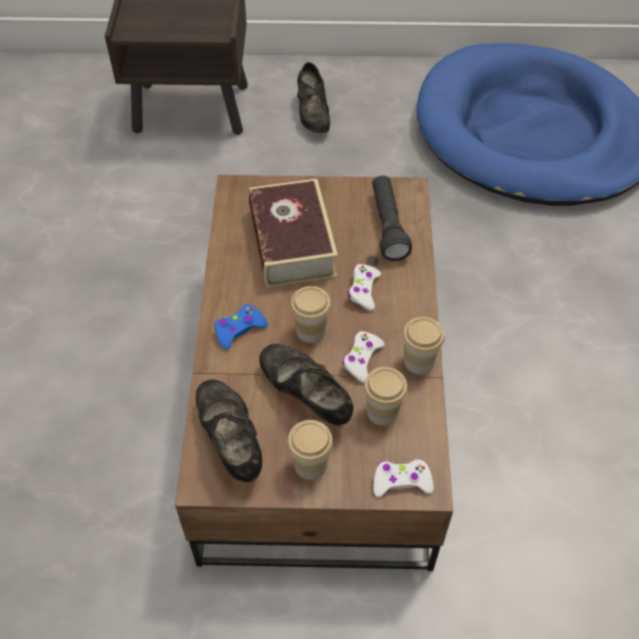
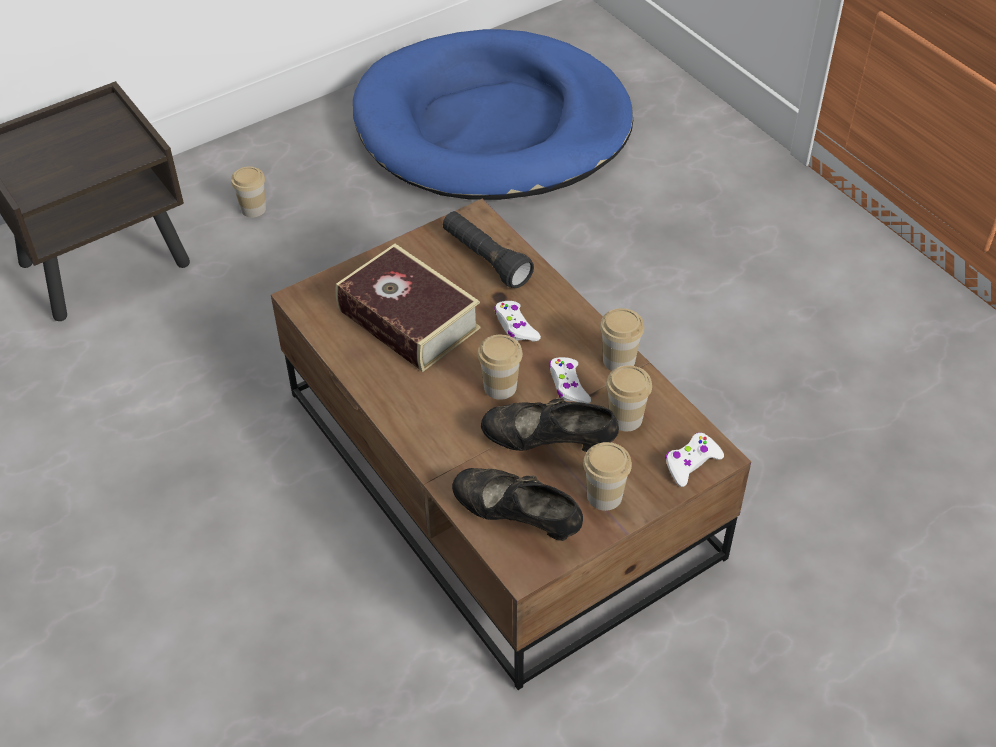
camera: 35 degrees left, 5 degrees down
blue game controller [214,304,268,350] -> none
black shoe [297,62,330,133] -> cup [231,166,266,218]

